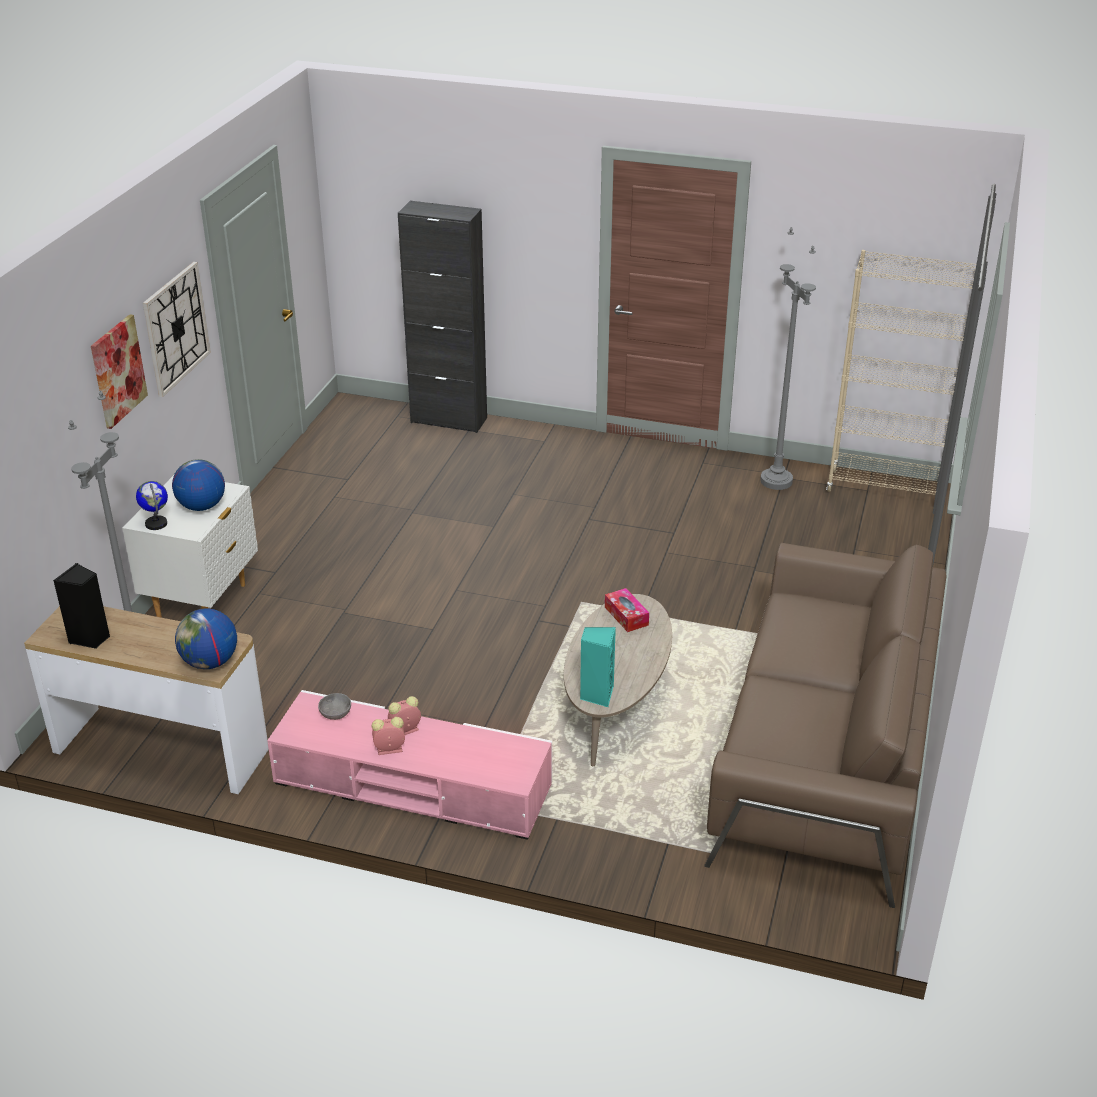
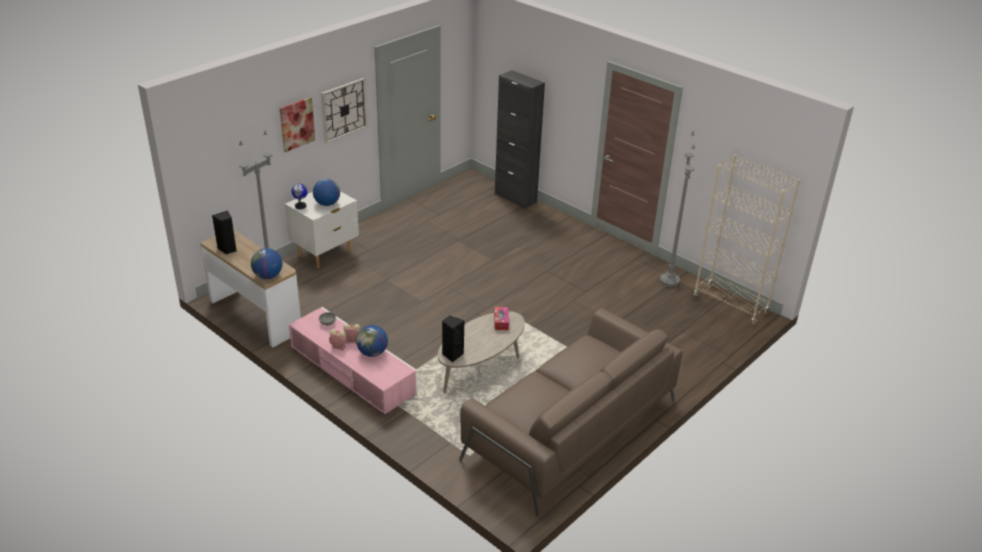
camera: 25 degrees right, 0 degrees up
turquoise speaker [580,627,616,707] -> black speaker [442,316,465,362]
none -> globe [356,325,388,357]

